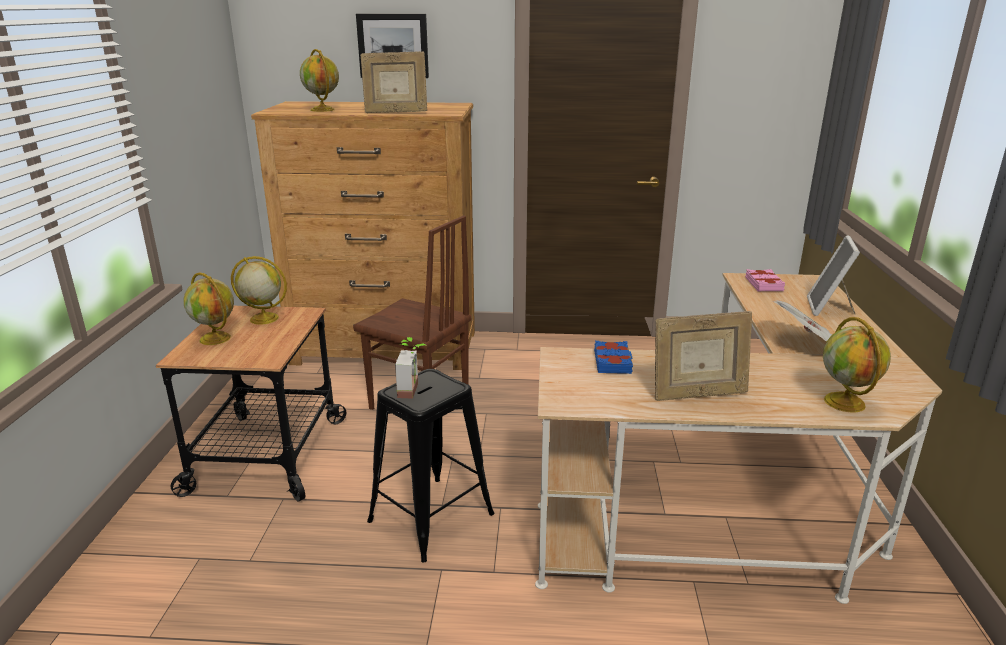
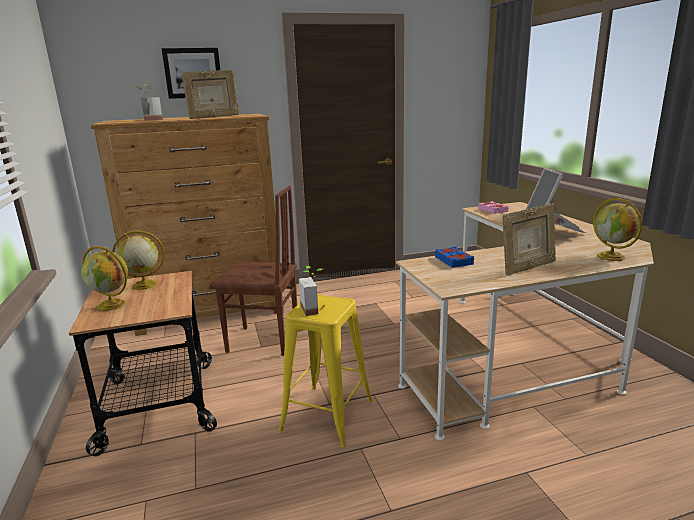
camera: 20 degrees left, 5 degrees down
globe [300,49,339,112] -> potted plant [140,84,163,120]
black stool [367,369,494,562] -> yellow stool [279,294,372,447]

